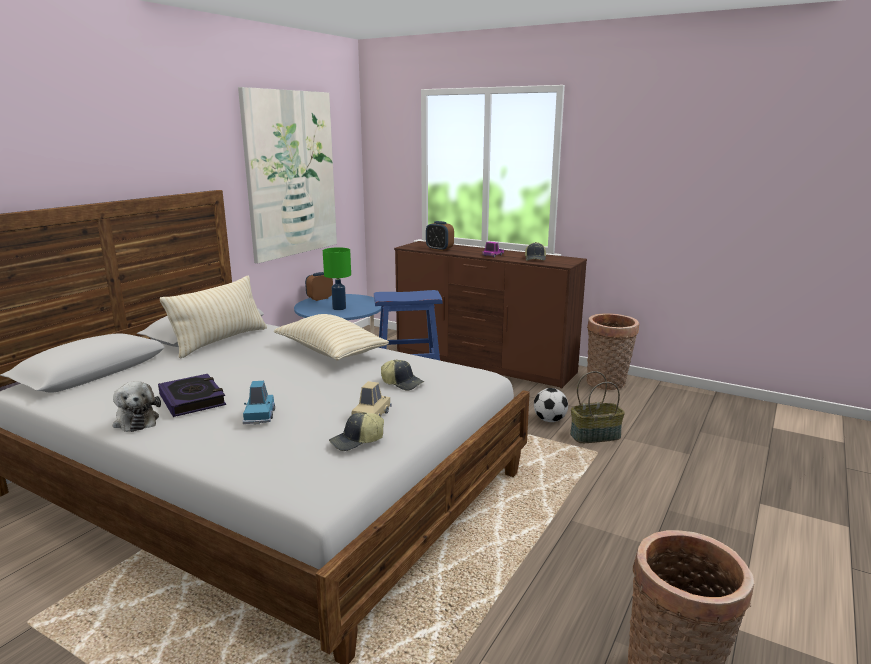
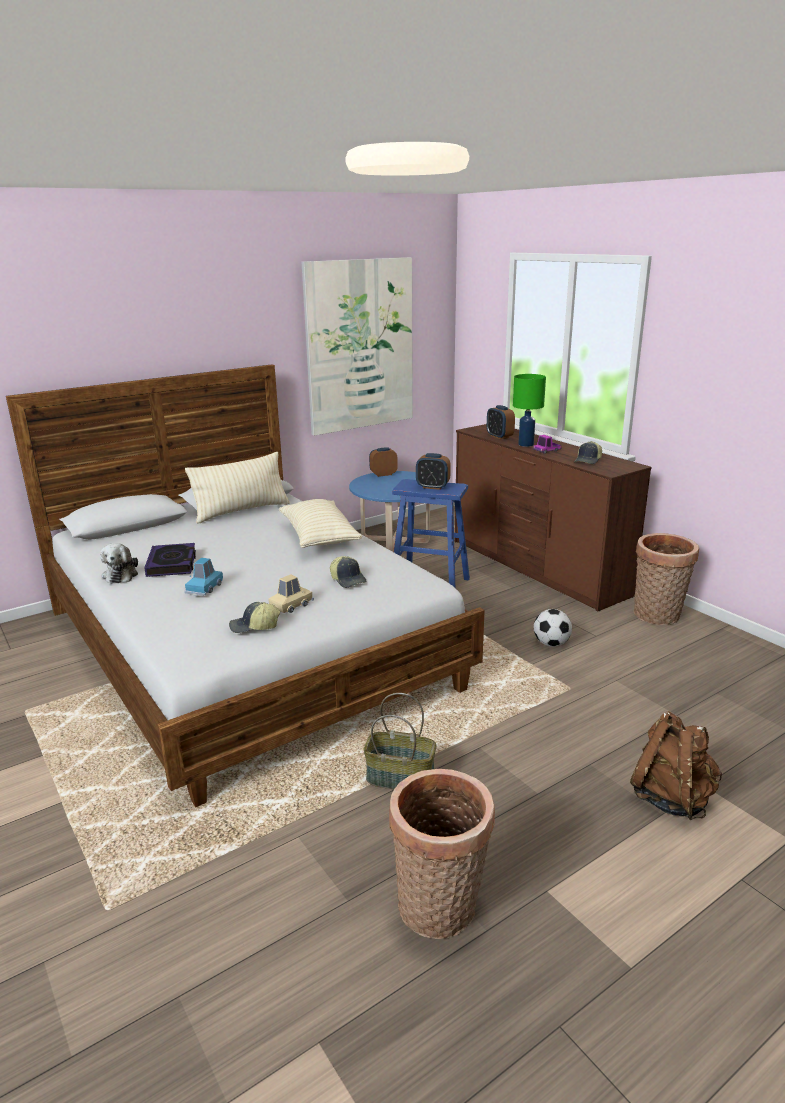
camera: 25 degrees right, 5 degrees up
green table lamp [323,247,351,310] -> green table lamp moved to [513,374,546,447]
basket [570,371,625,443] -> basket moved to [364,693,436,790]
none -> alarm clock [416,453,451,490]
none -> brown backpack [630,711,722,820]

